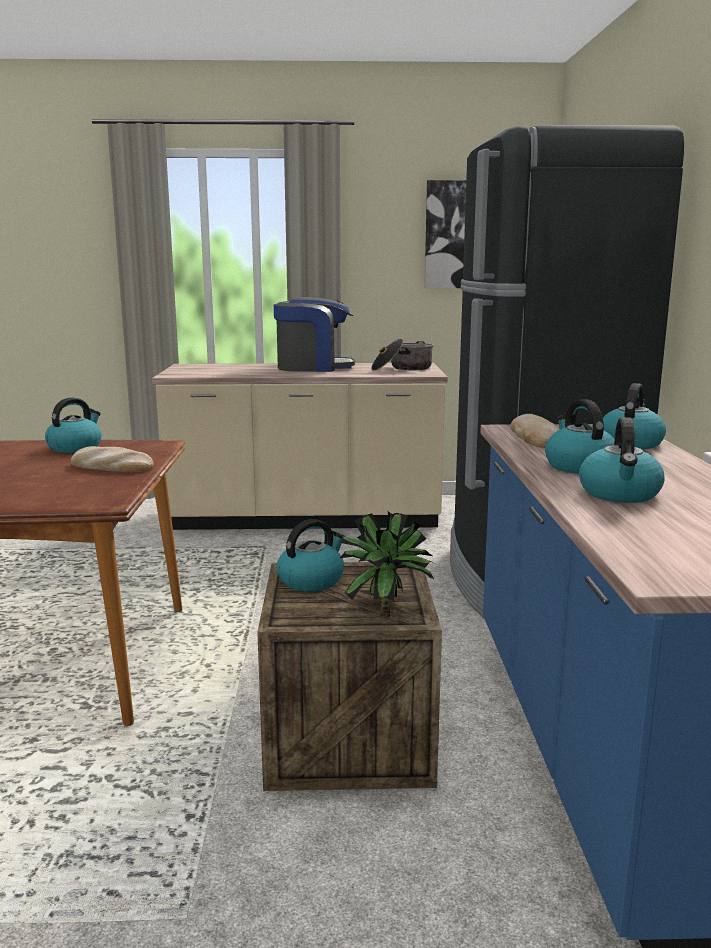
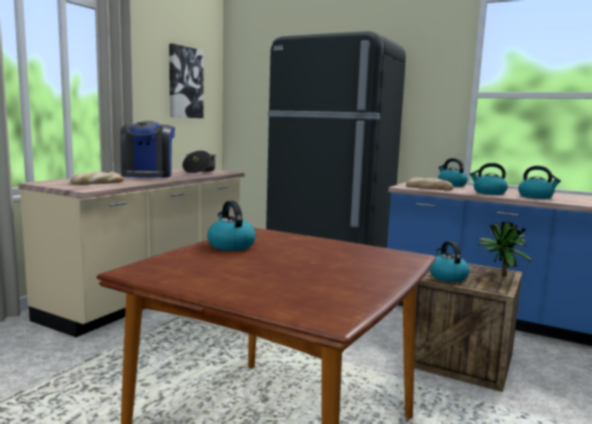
camera: 60 degrees left, 5 degrees down
bread [71,446,154,472] -> bread moved to [70,171,124,185]
coffee machine [274,297,355,372] -> coffee machine turned 150 degrees clockwise [120,121,175,178]

